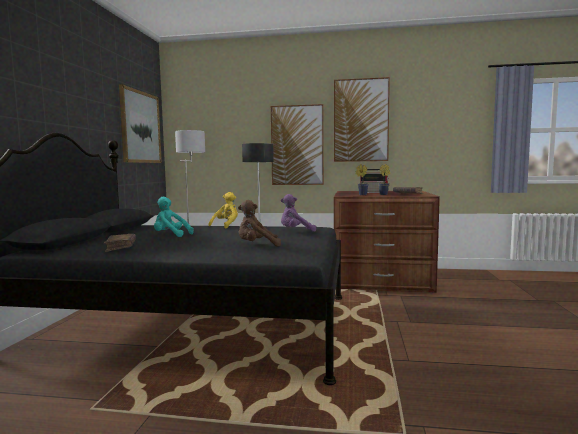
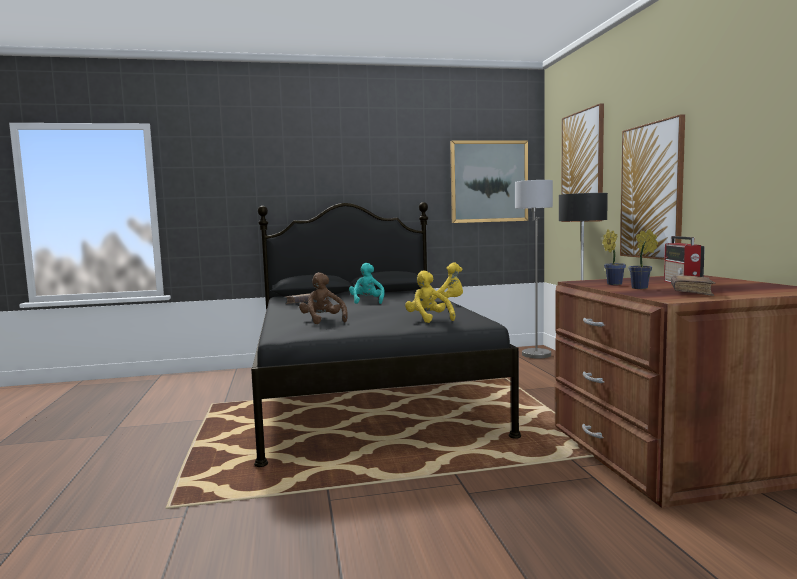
camera: 70 degrees right, 0 degrees up
purple plush toy [281,194,316,232] -> yellow plush toy [405,270,455,323]
picture [334,77,390,162] -> picture moved to [561,103,604,222]

